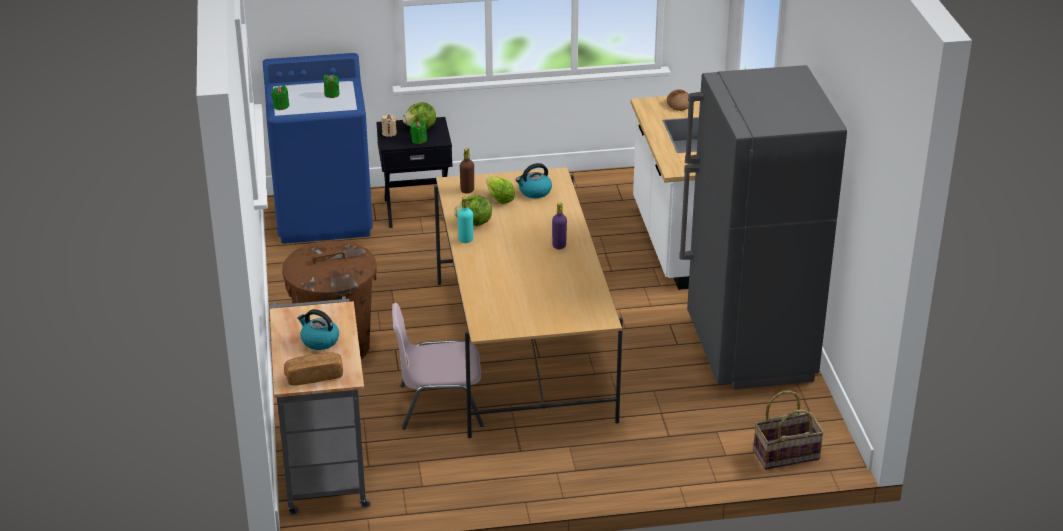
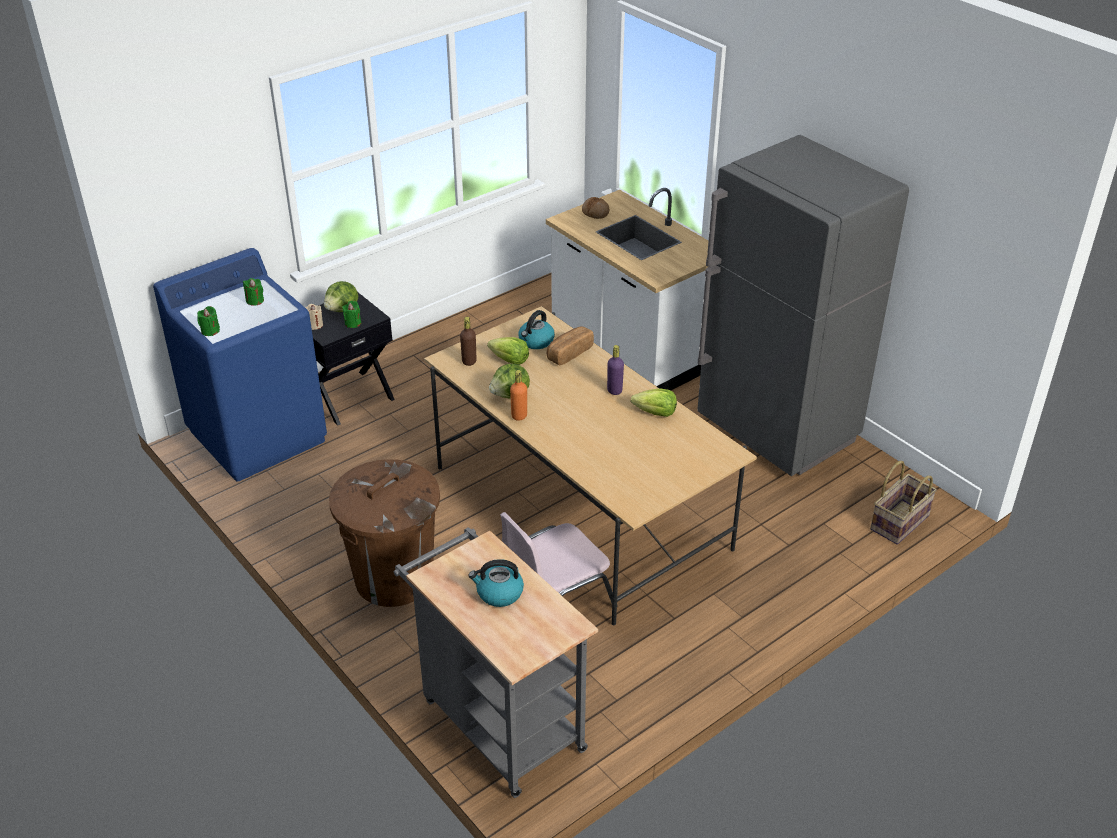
camera: 30 degrees left, 5 degrees up
bread [284,352,343,385] -> bread moved to [546,327,594,366]
turquoise bottle [457,197,473,243] -> orange bottle [510,370,527,421]
none -> lettuce [631,388,677,417]

